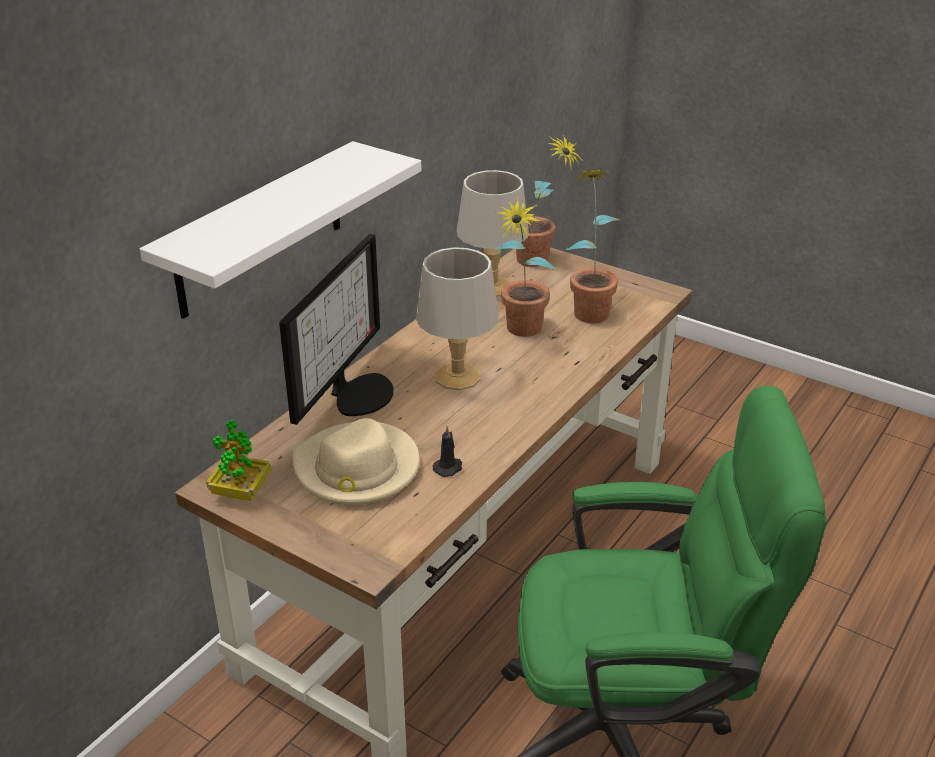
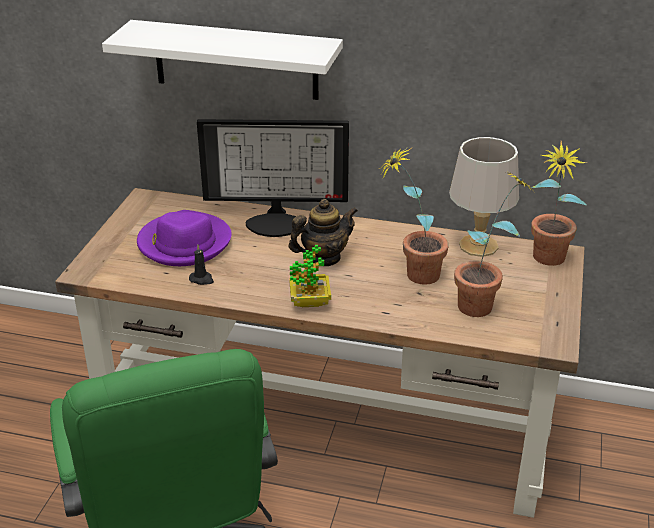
camera: 70 degrees right, 0 degrees up
potted plant [206,419,271,501] -> potted plant moved to [289,245,331,307]
beige hat [292,418,420,505] -> purple hat [137,210,232,266]
grey table lamp [416,247,499,390] -> teapot [289,199,358,266]

